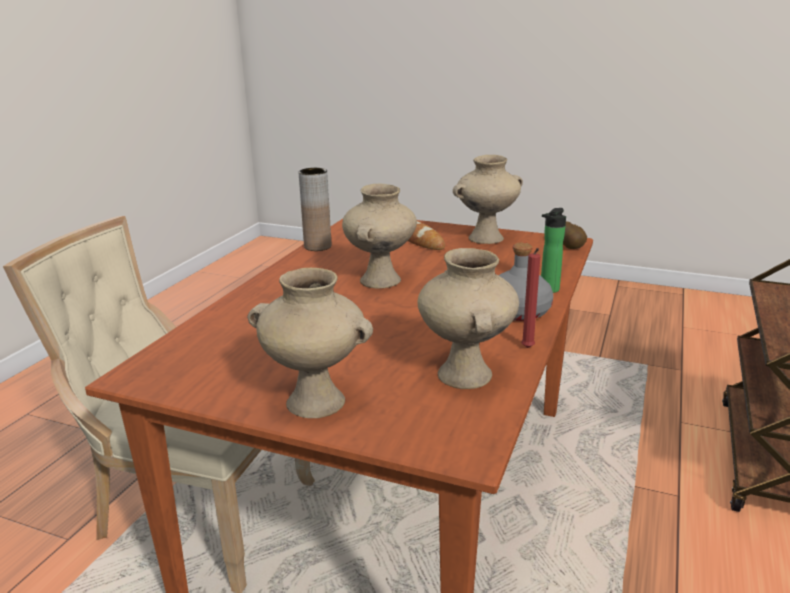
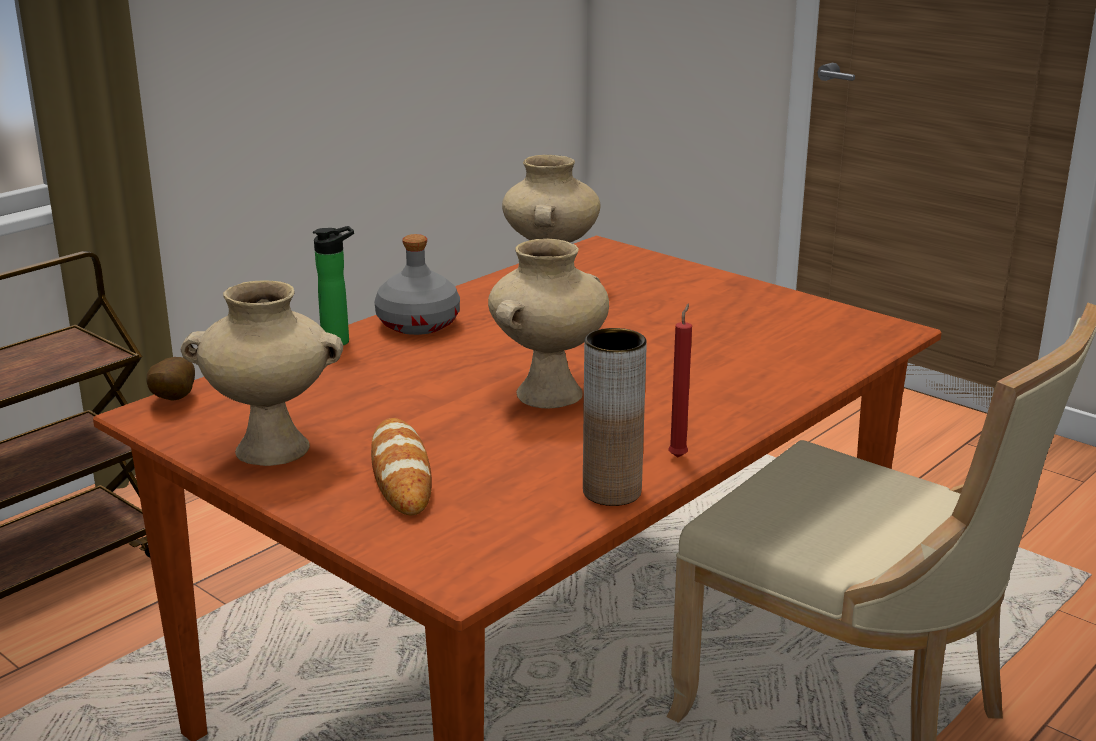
camera: 160 degrees left, 0 degrees up
beige vase [247,268,373,418] -> none
red candle [521,248,540,348] -> red candle moved to [668,303,692,458]

